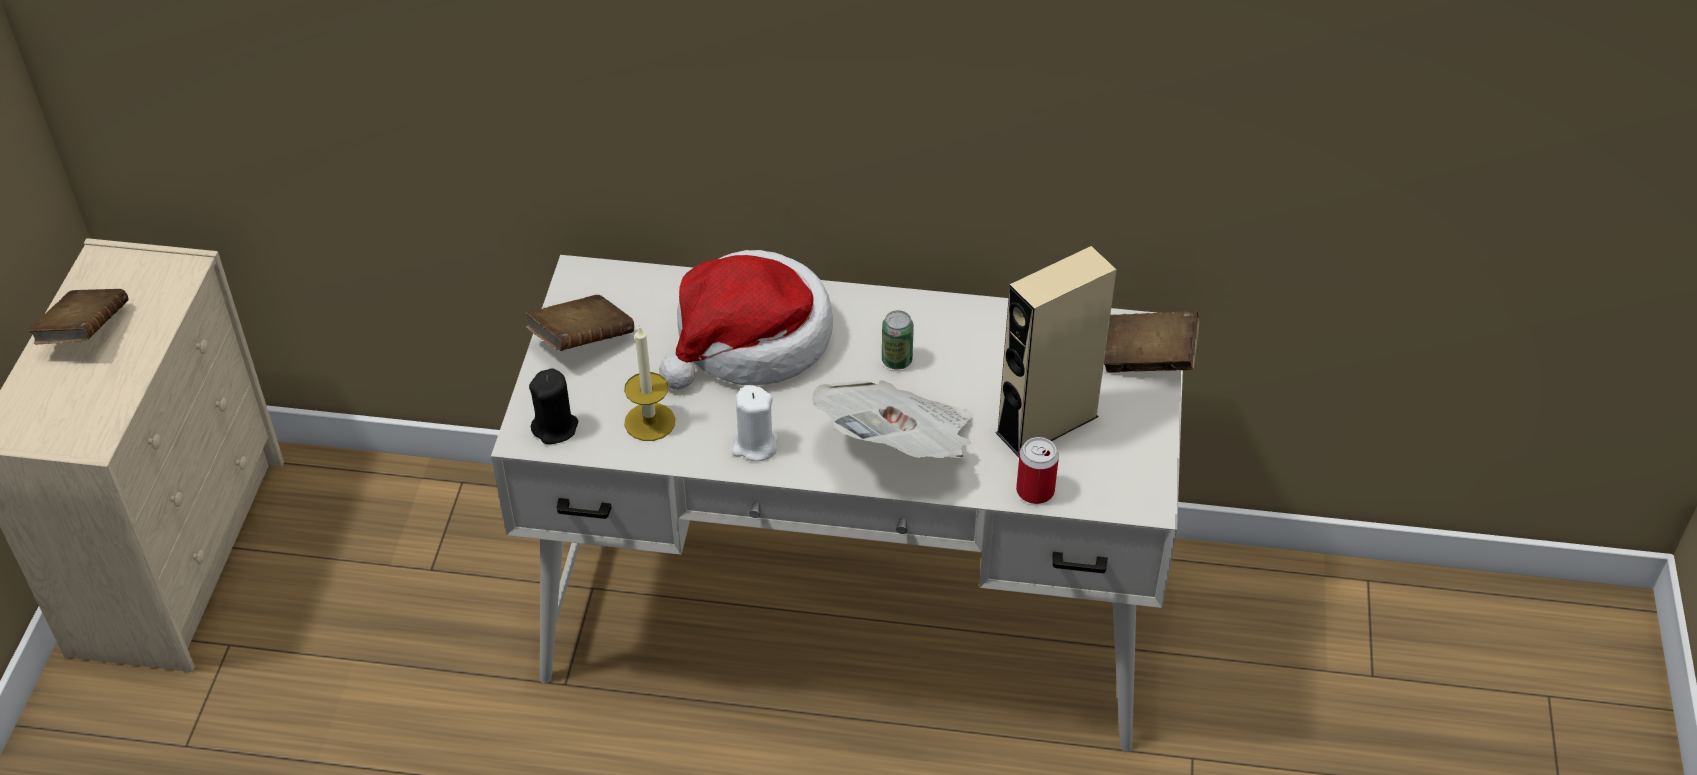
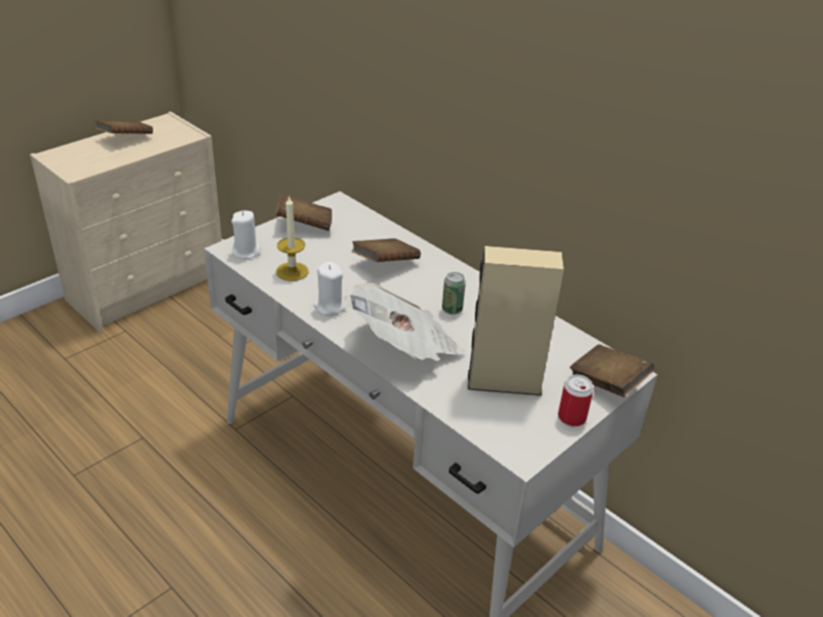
camera: 35 degrees right, 10 degrees down
black candle [529,368,578,444] -> white candle [232,210,261,259]
hat [659,250,833,390] -> brown book [352,238,421,262]
can [1016,437,1059,504] -> can moved to [558,375,594,426]

